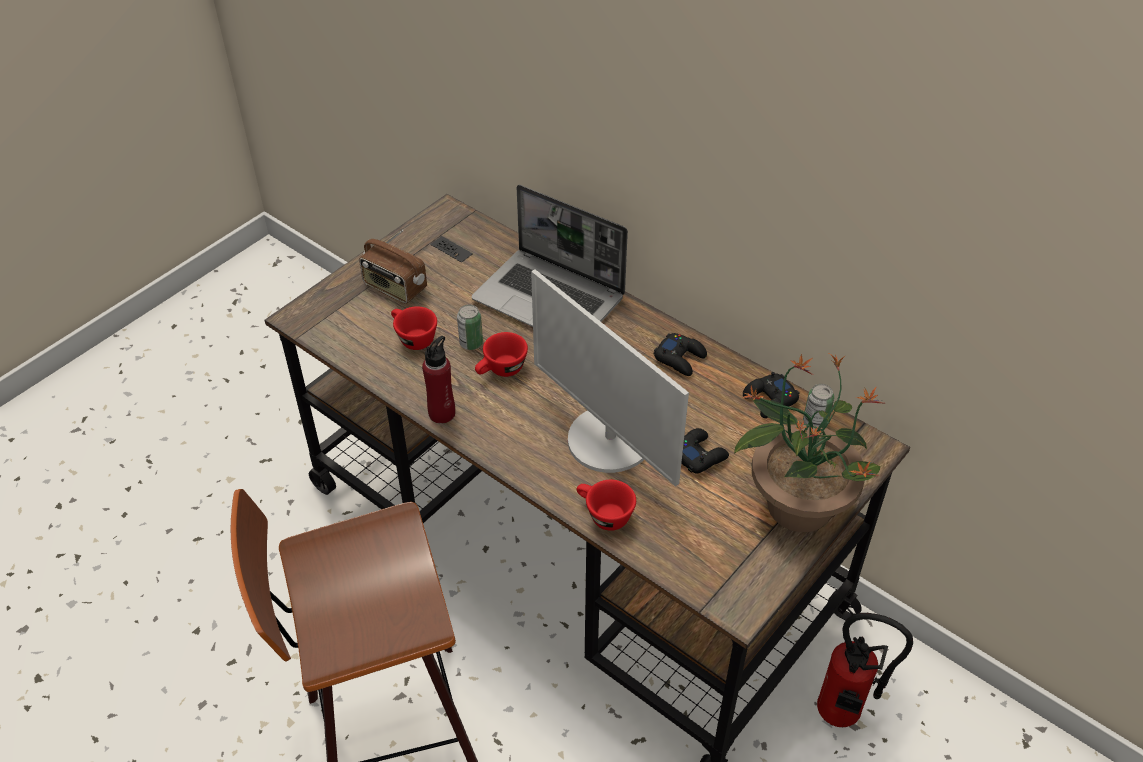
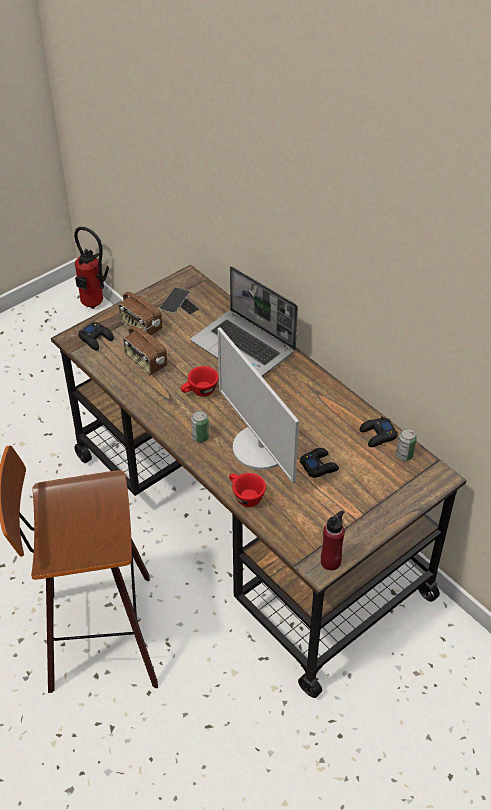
camera: 10 degrees right, 0 degrees up
red cup [391,306,437,350] -> radio [123,325,167,375]
red bottle [422,336,455,424] -> red bottle moved to [321,510,345,570]
can [457,304,483,350] -> can moved to [191,411,209,443]
black game controller [654,333,707,376] -> black game controller moved to [78,322,114,351]
potted plant [734,354,884,532] -> none
fire extinguisher [817,613,913,727] -> fire extinguisher moved to [74,227,109,309]
none -> phone [159,287,190,314]

